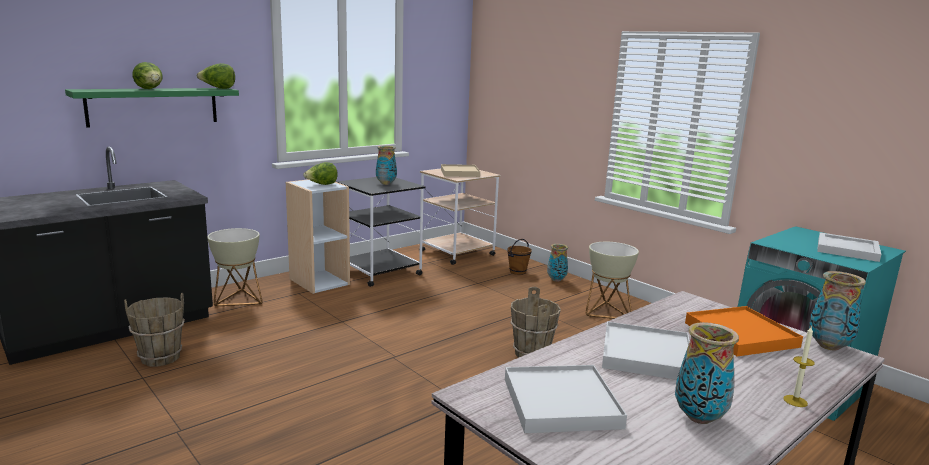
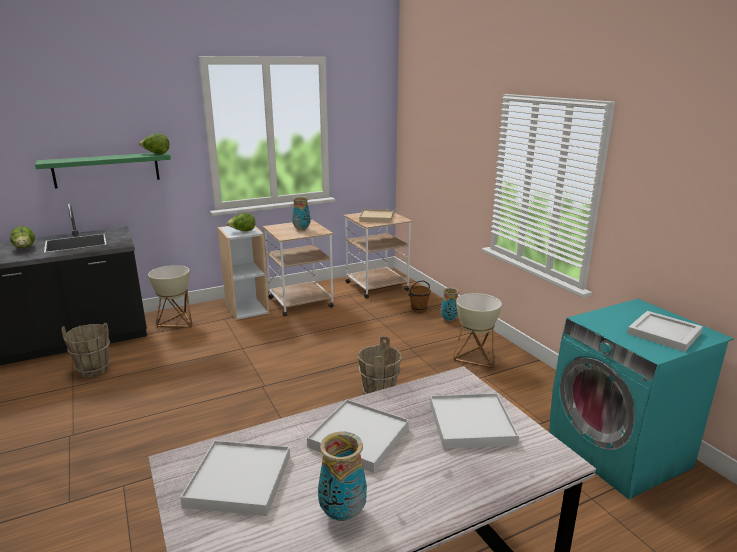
camera: 15 degrees right, 5 degrees up
lettuce [132,62,163,89] -> lettuce moved to [10,226,35,248]
black cart [337,177,426,287] -> beige cart [263,220,334,316]
orange tray [685,306,803,357] -> white tray [430,393,519,449]
candle [783,327,815,407] -> none
vase [809,271,866,351] -> none

